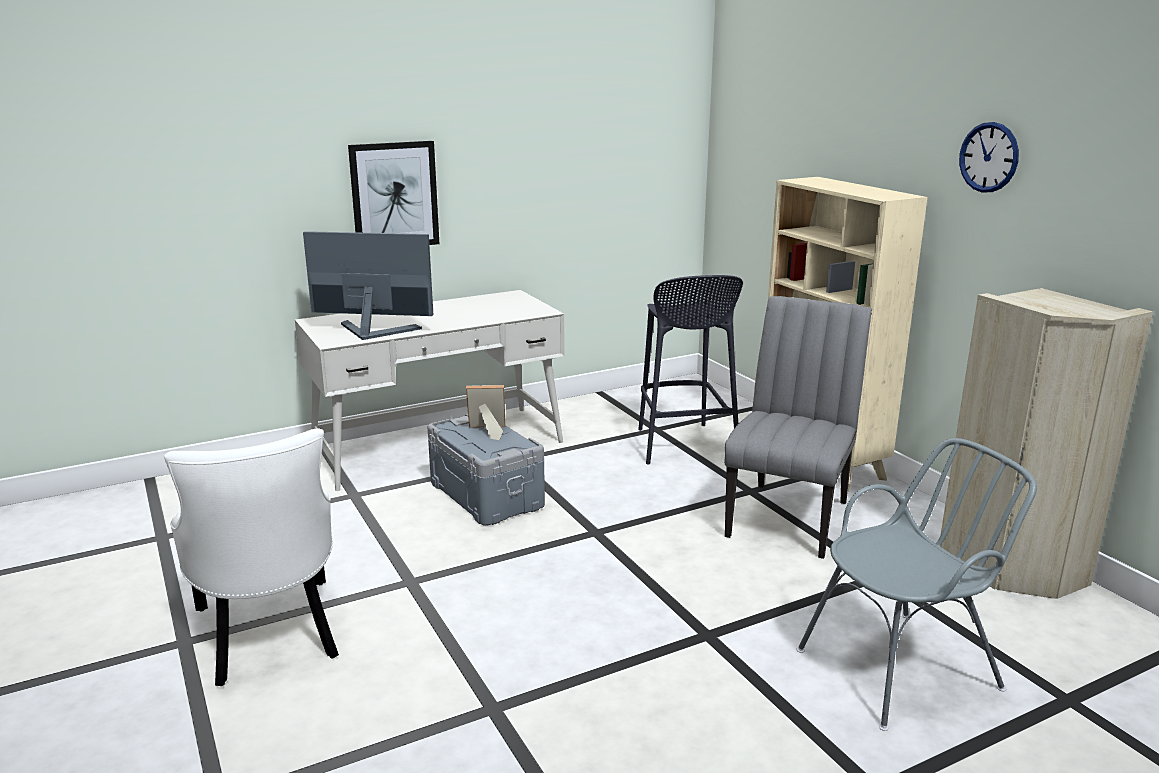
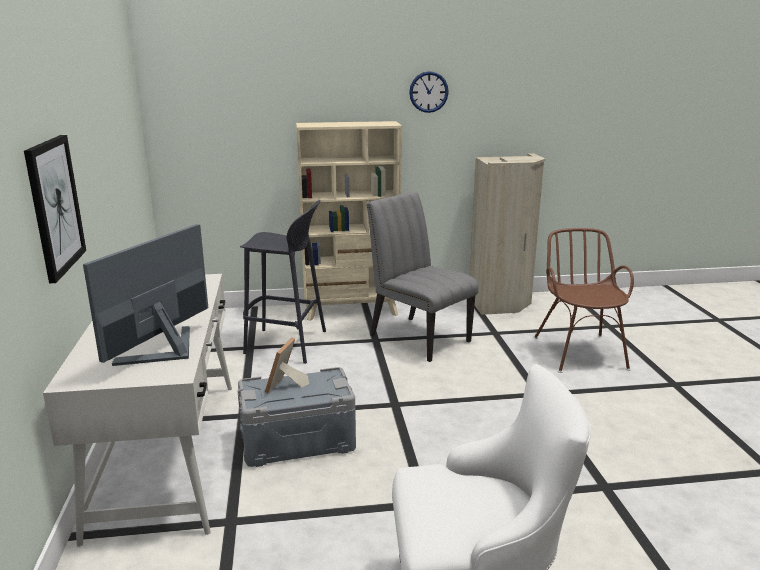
camera: 70 degrees left, 0 degrees up
grey chair [797,438,1037,731] -> brown chair [534,228,634,373]

